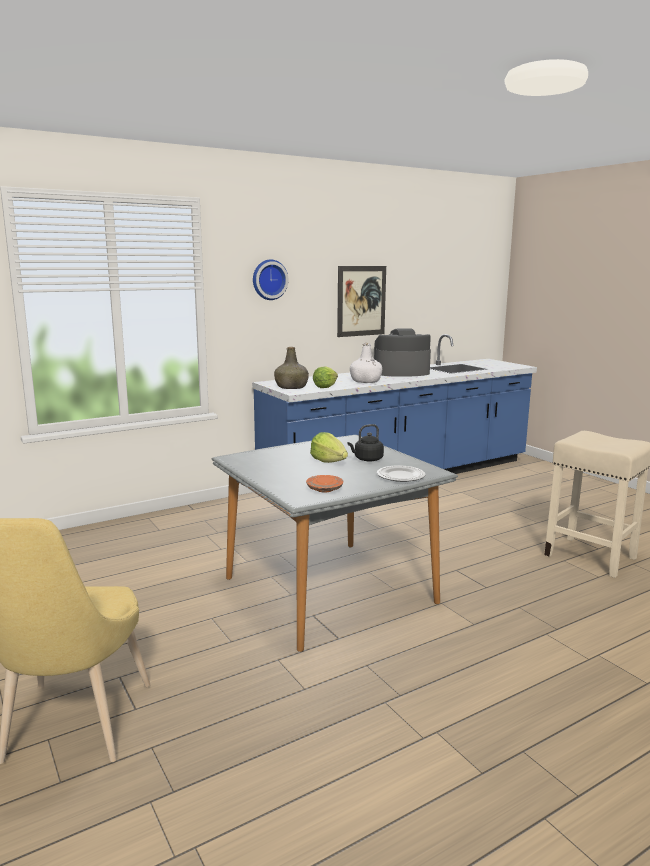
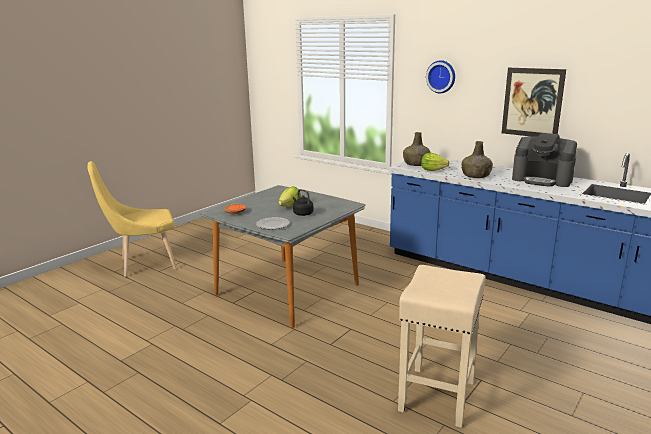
camera: 70 degrees right, 5 degrees up
white bottle [350,343,382,383] -> green bottle [462,141,493,178]
coffee machine [374,328,431,377] -> coffee machine turned 150 degrees clockwise [512,133,577,187]

